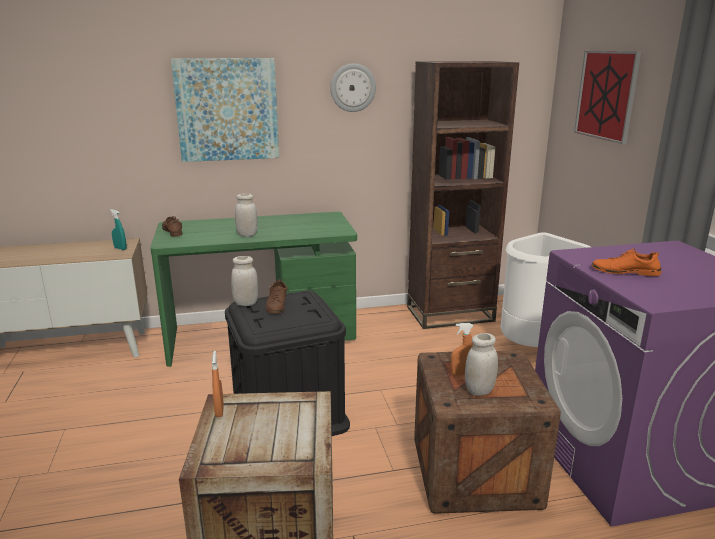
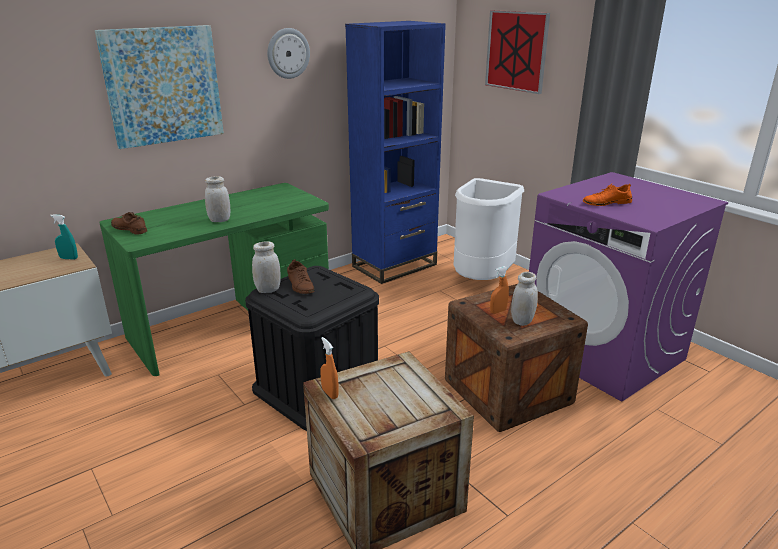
camera: 25 degrees left, 5 degrees up
brown bookcase [407,61,519,329] -> blue bookcase [345,21,446,284]

